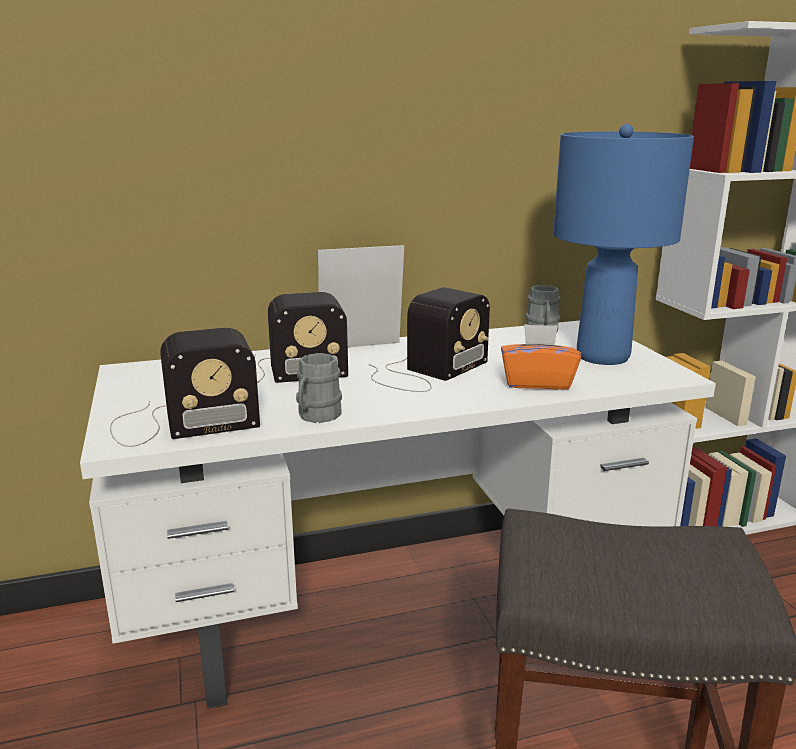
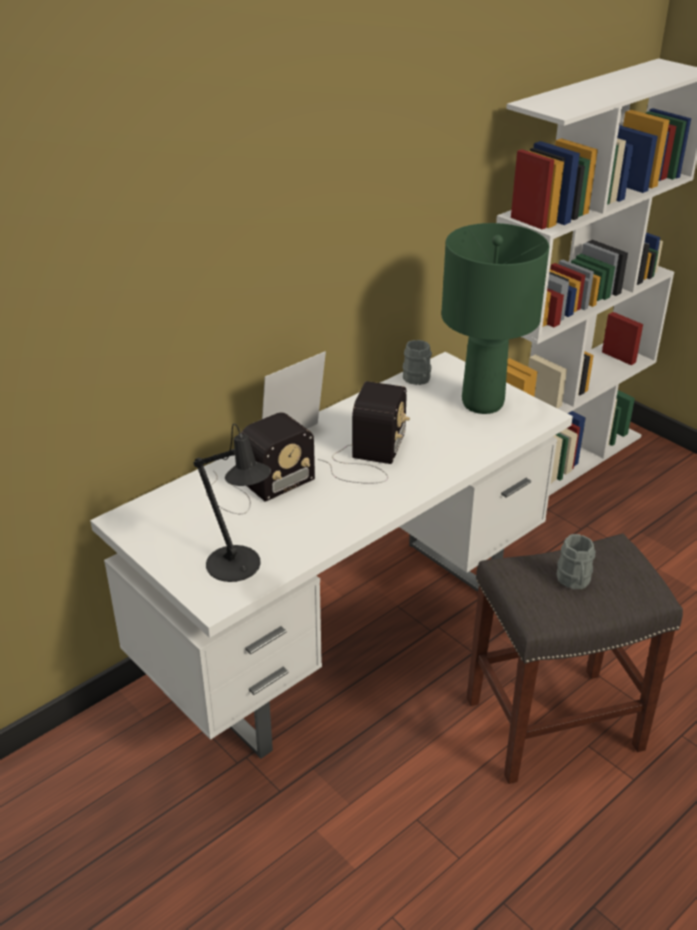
camera: 25 degrees left, 15 degrees up
radio [110,328,260,447] -> black table lamp [194,424,271,582]
grey mug [296,353,342,423] -> grey mug moved to [557,534,595,589]
orange tissue box [501,324,581,390] -> none
blue table lamp [553,124,694,365] -> green table lamp [441,223,549,414]

